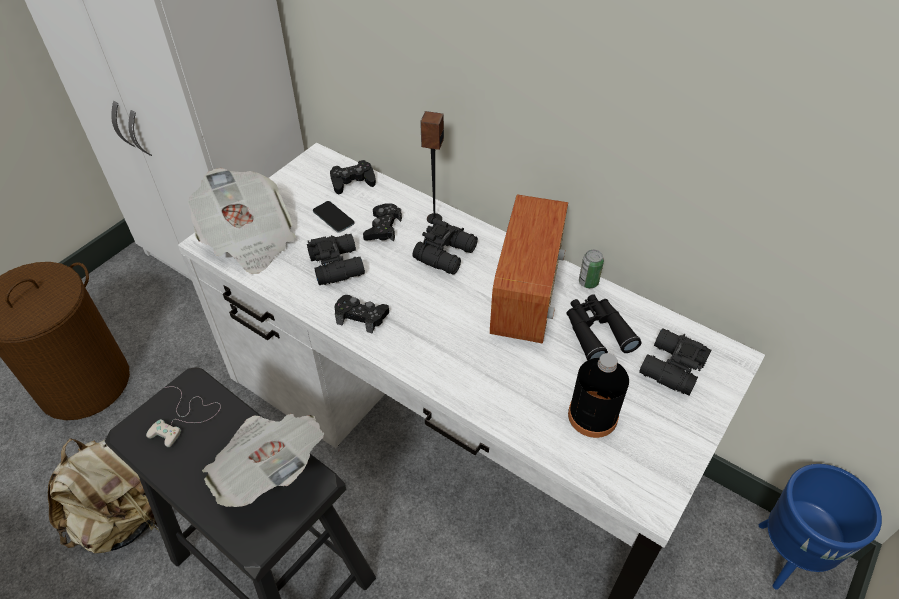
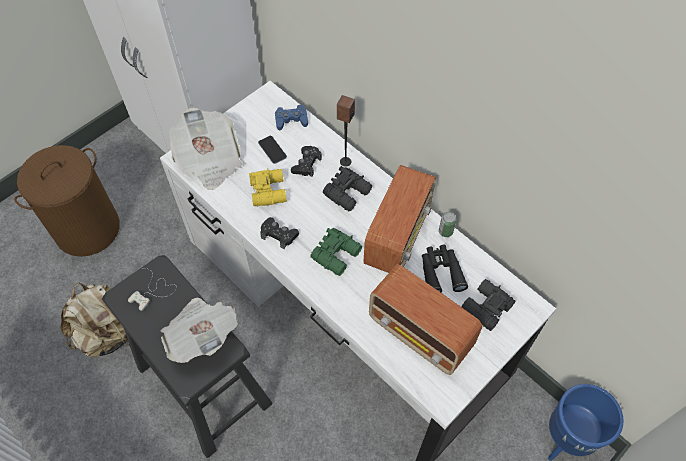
camera: 10 degrees right, 10 degrees up
black binoculars [307,234,365,285] -> yellow binoculars [249,168,287,207]
black game controller [330,160,376,194] -> blue game controller [275,105,308,130]
black bottle [568,353,629,438] -> radio [369,265,482,375]
none -> green binoculars [311,228,362,276]

